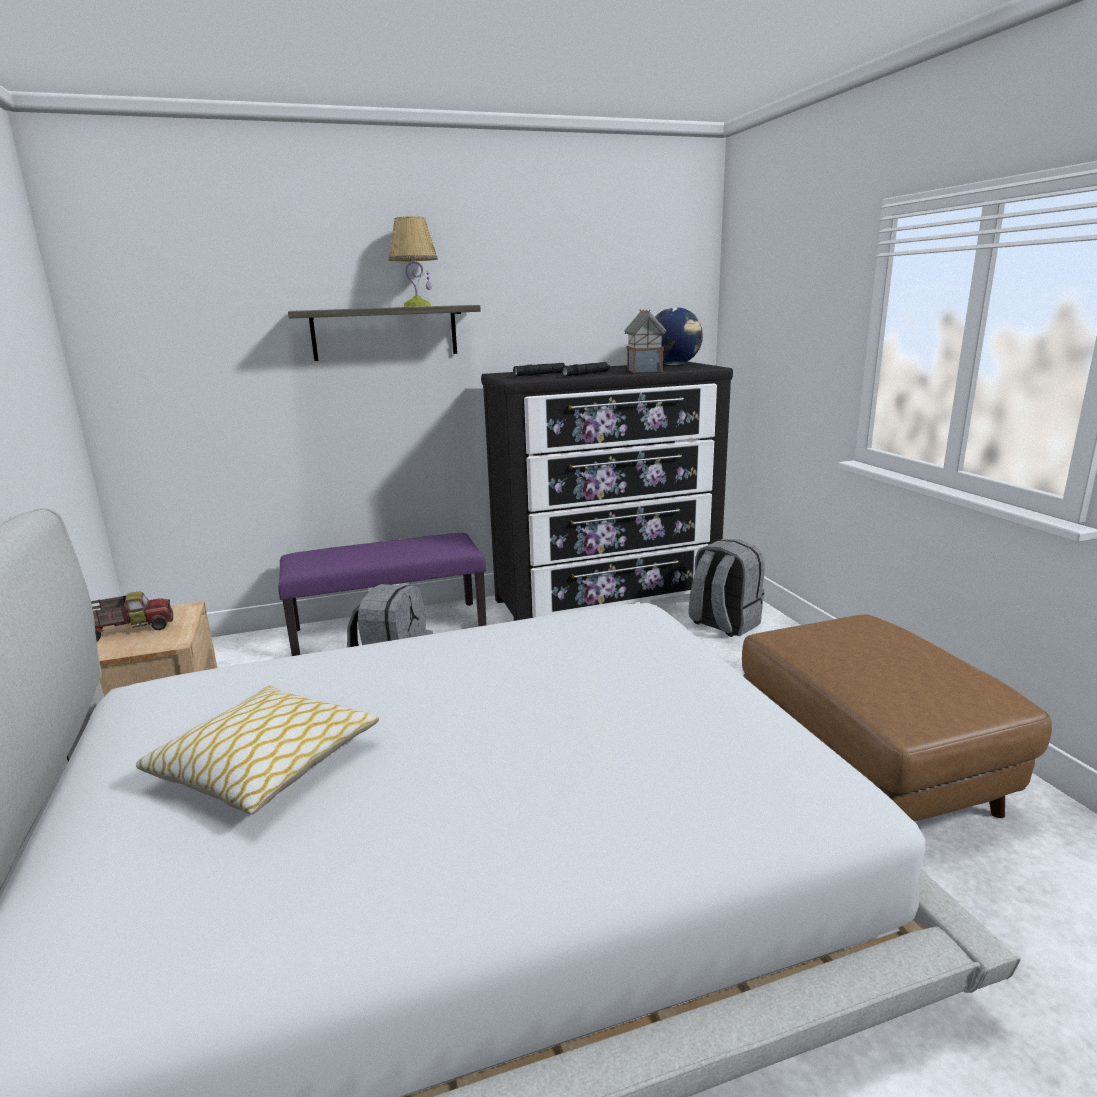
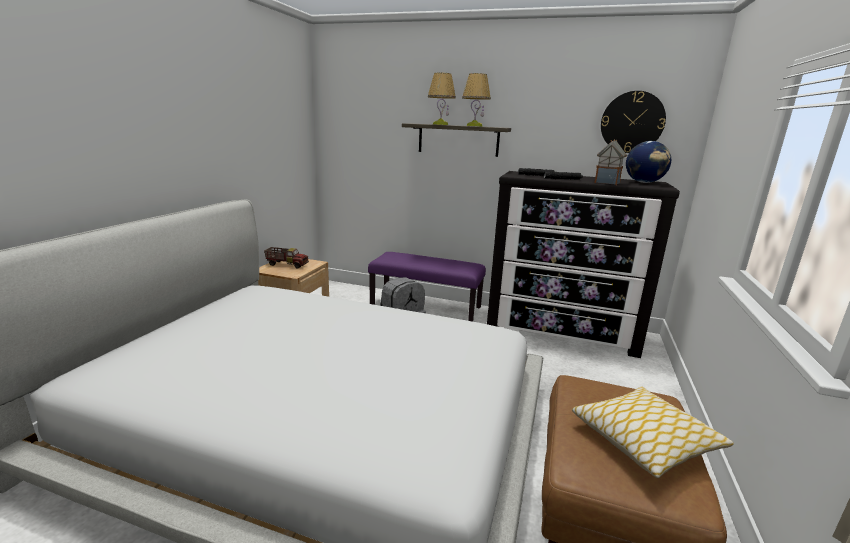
camera: 35 degrees right, 0 degrees up
pillow [136,685,379,815] -> pillow moved to [572,386,734,478]
grey backpack [689,539,765,637] -> none
none -> table lamp [428,72,456,125]
none -> wall clock [601,91,666,153]

